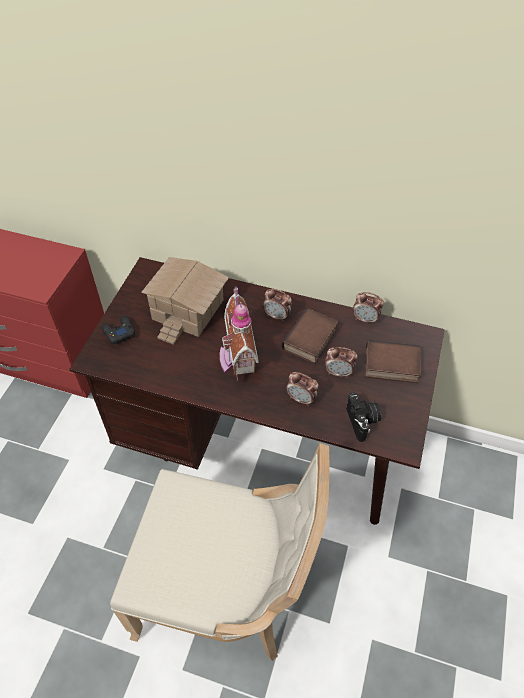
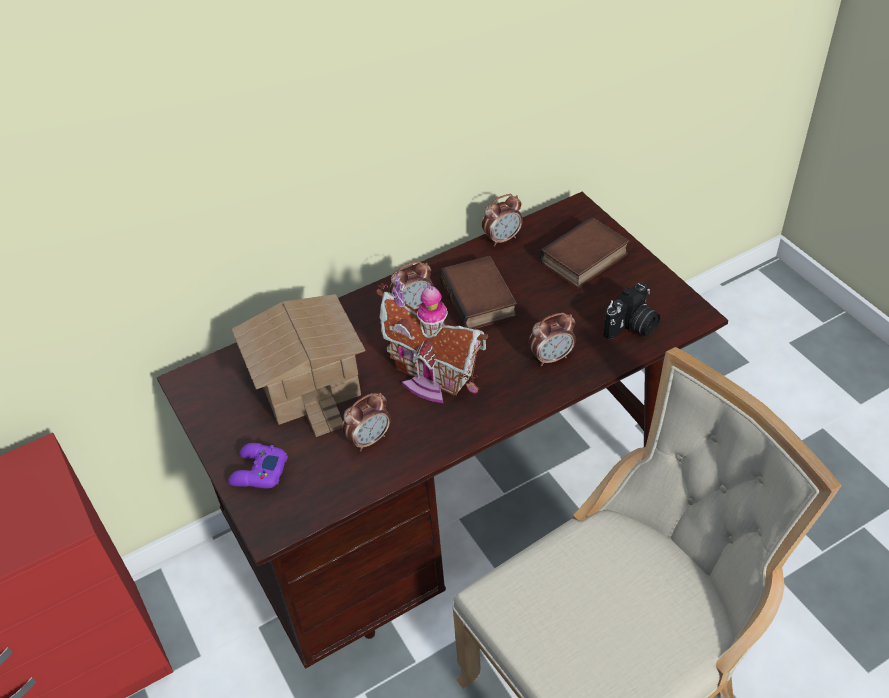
camera: 45 degrees left, 5 degrees down
black game controller [101,316,135,344] -> purple game controller [228,443,288,488]
alarm clock [325,347,358,378] -> alarm clock moved to [342,393,391,452]
camera [346,392,381,442] -> camera turned 105 degrees clockwise [603,282,660,339]

